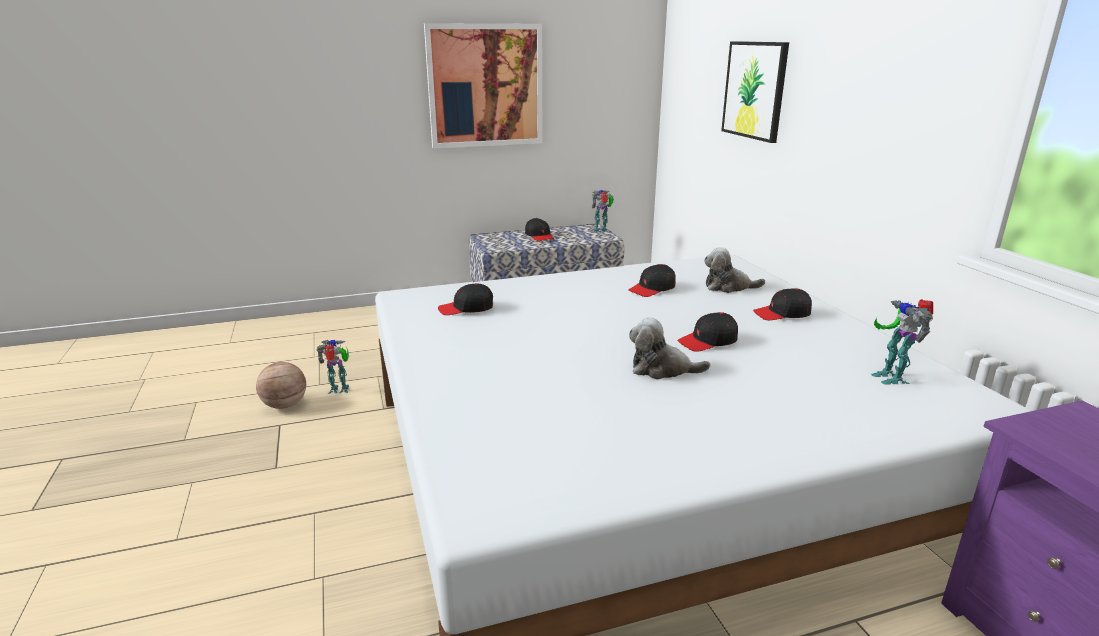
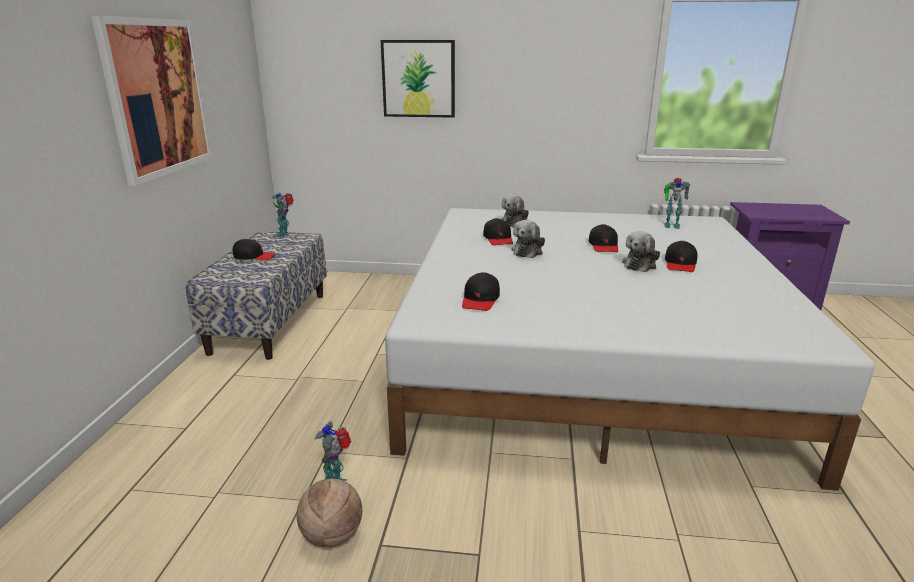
camera: 65 degrees left, 0 degrees up
black cap [753,288,812,320] -> black cap moved to [665,241,697,272]
none -> plush toy [511,220,545,258]

